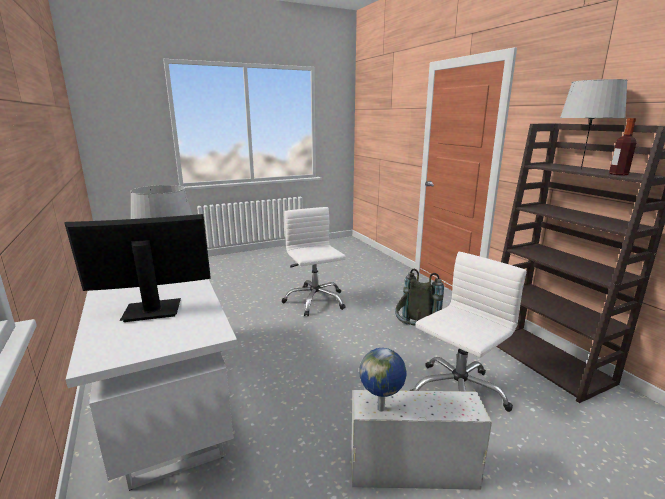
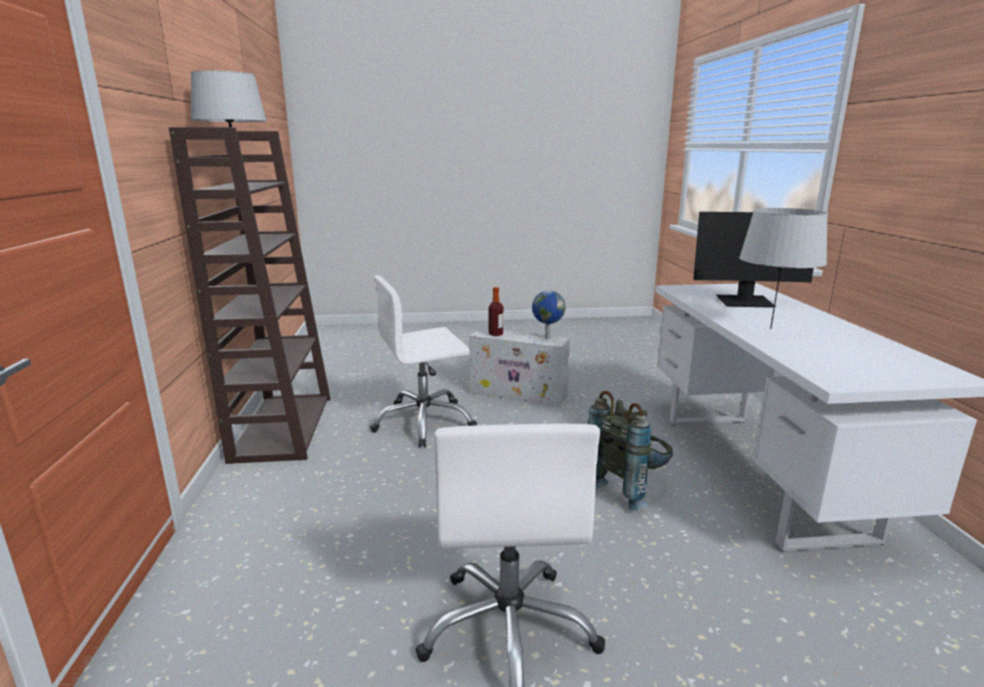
camera: 160 degrees left, 0 degrees up
grey backpack [395,269,444,325] -> grey backpack moved to [588,391,673,511]
bottle [609,118,636,176] -> bottle moved to [488,287,503,336]

